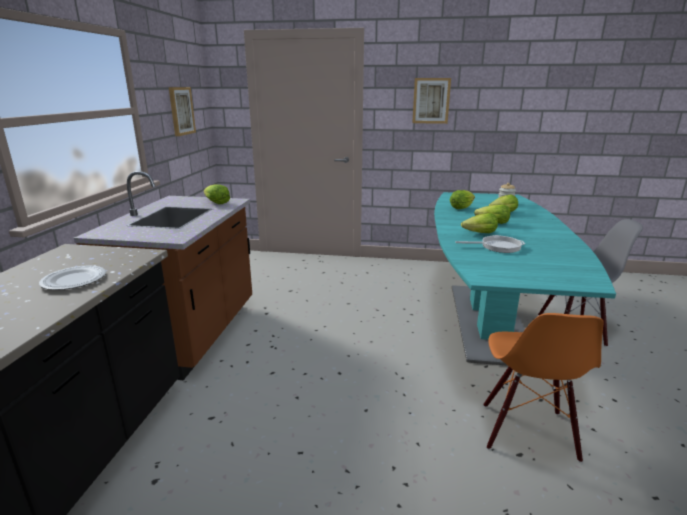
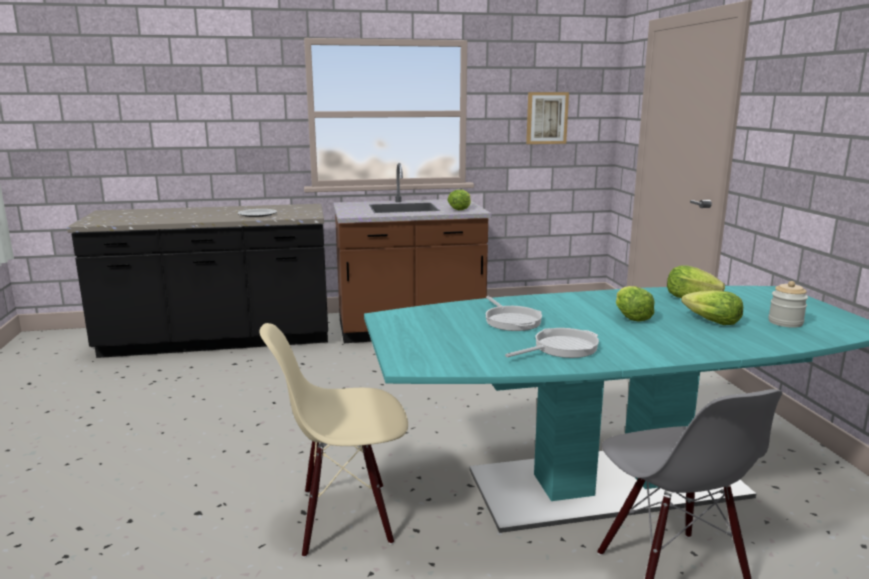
camera: 70 degrees right, 5 degrees down
picture [412,78,451,124] -> none
lettuce [461,213,498,233] -> none
orange chair [483,313,604,463] -> beige chair [259,323,408,558]
none -> frying pan [505,328,599,358]

